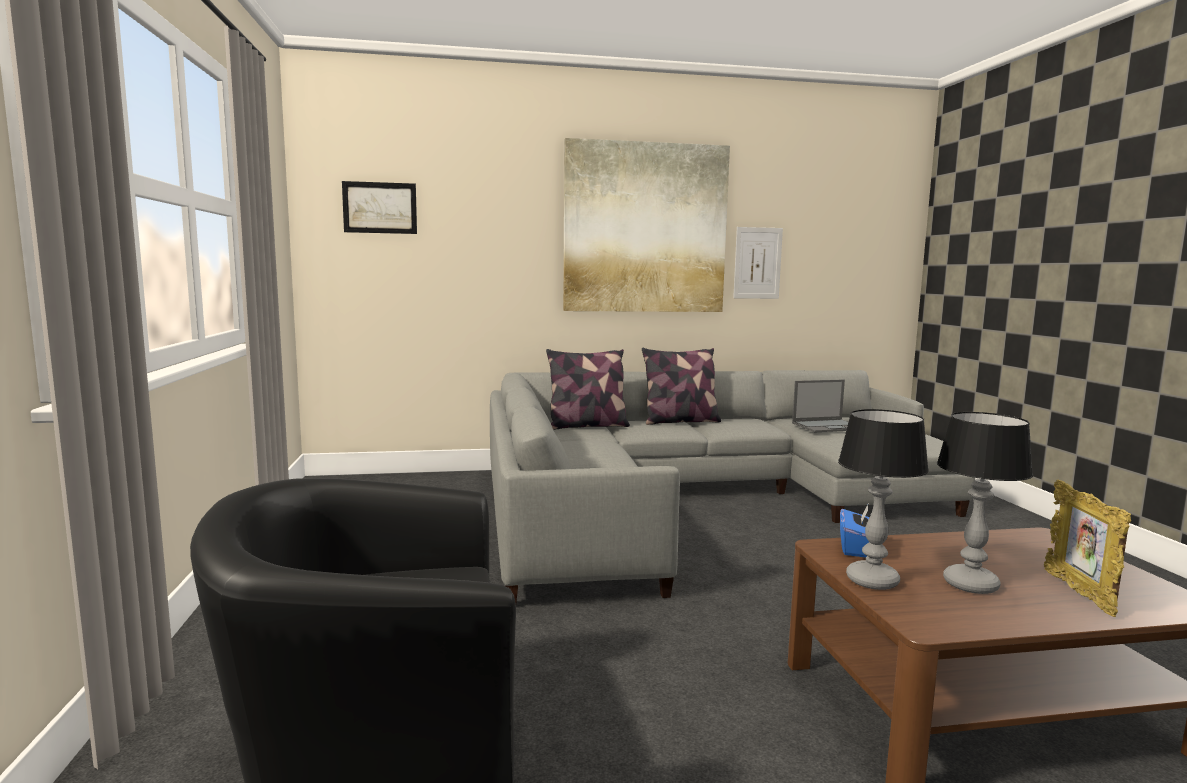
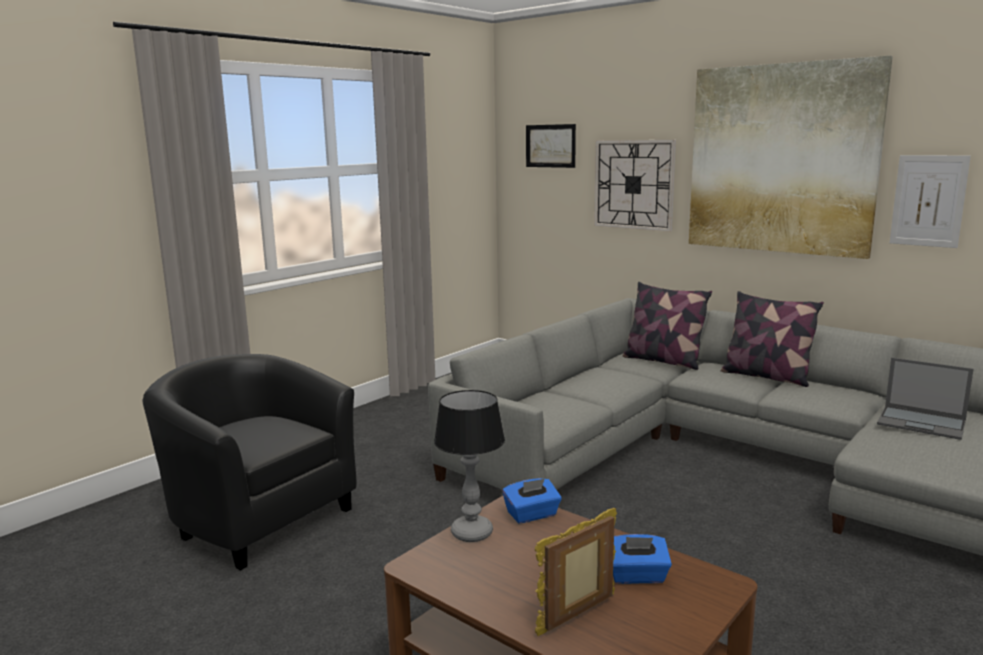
camera: 50 degrees right, 5 degrees up
table lamp [937,412,1033,594] -> none
none -> wall clock [594,140,676,232]
none -> blue tissue box [613,534,672,584]

